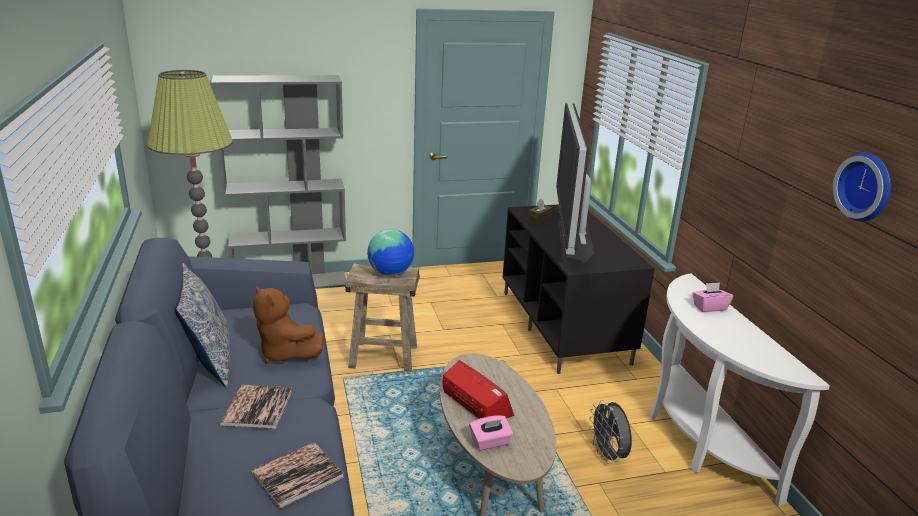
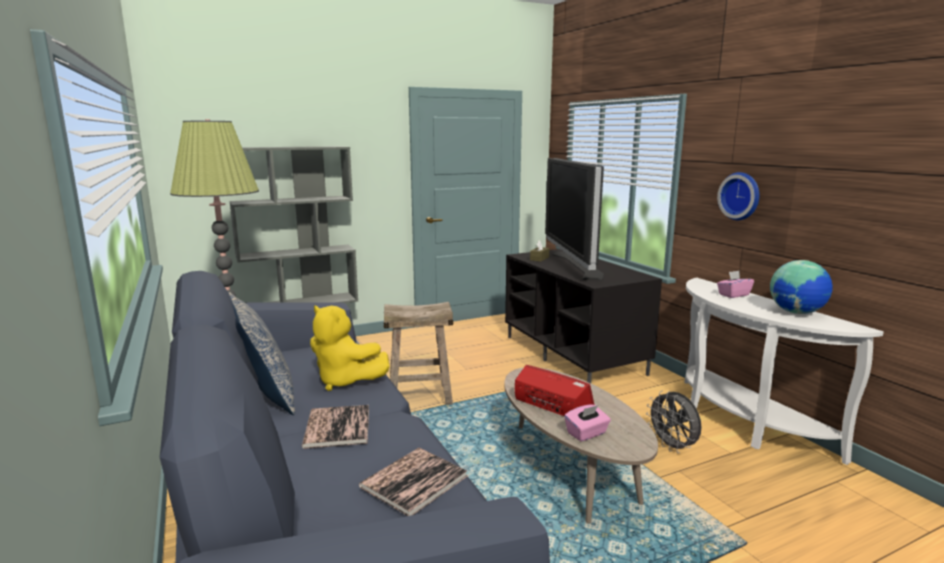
camera: 10 degrees left, 10 degrees down
brown plush toy [253,286,324,364] -> yellow plush toy [310,305,390,391]
globe [367,229,414,276] -> globe moved to [770,260,833,314]
wall clock [833,153,891,222] -> wall clock moved to [717,172,759,220]

